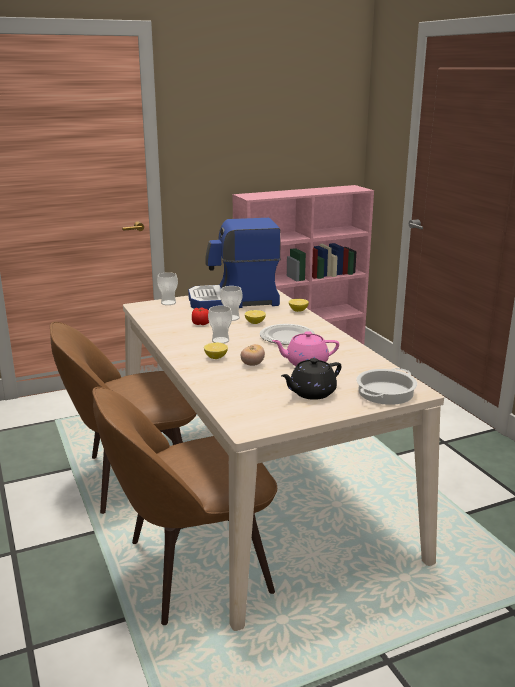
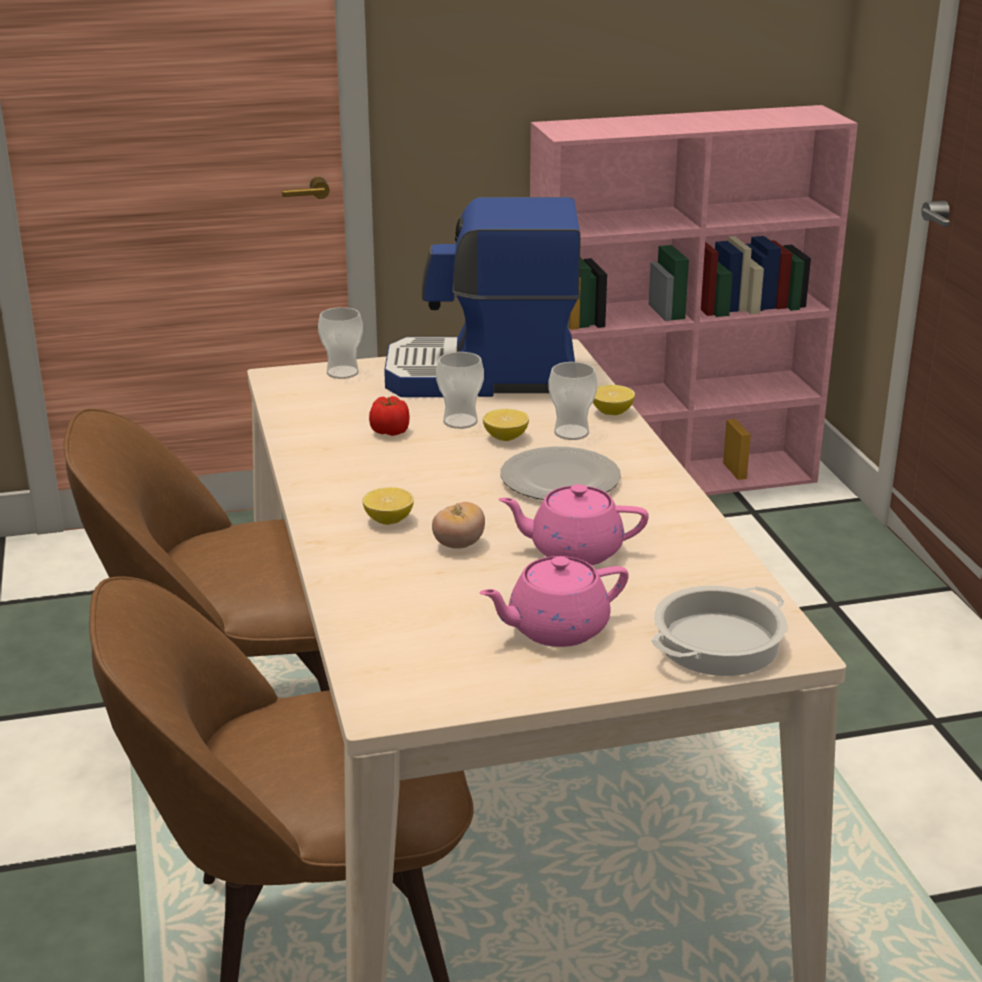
camera: 10 degrees right, 5 degrees up
cup [208,306,232,344] -> cup moved to [548,362,598,440]
black teapot [281,358,341,400] -> pink teapot [479,556,629,647]

